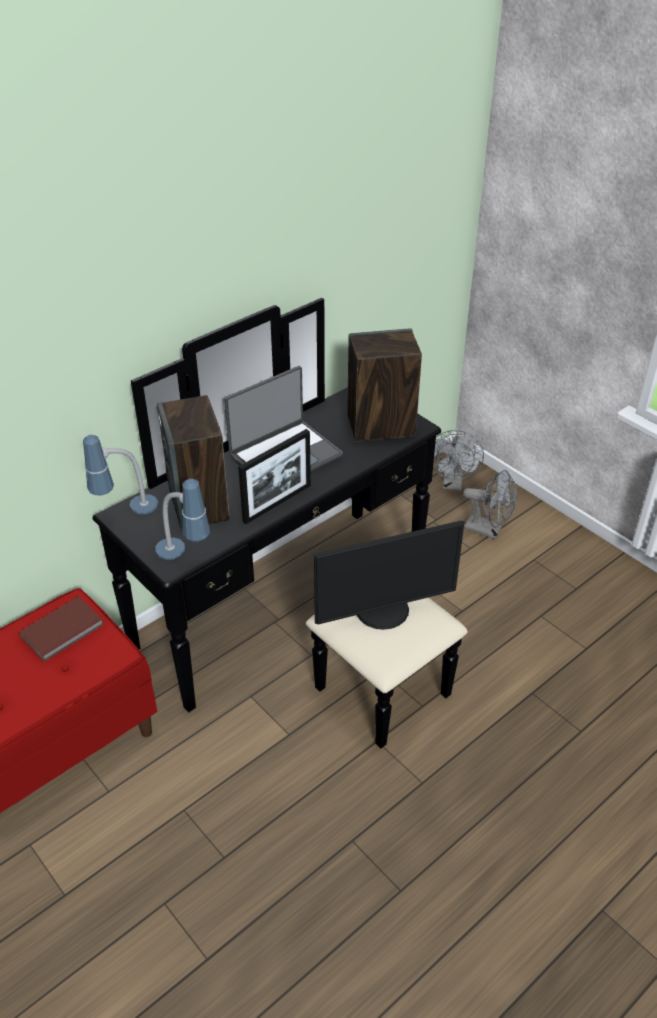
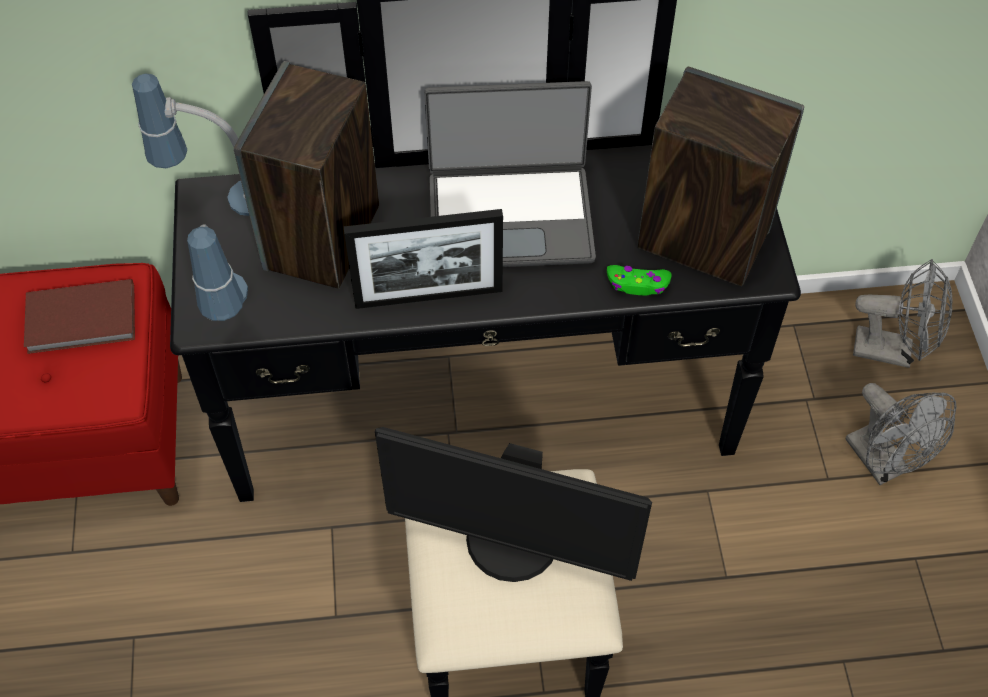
camera: 35 degrees right, 15 degrees up
grey fan [433,430,484,491] -> grey fan turned 120 degrees counterclockwise [853,259,953,368]
none -> green game controller [607,265,672,296]

